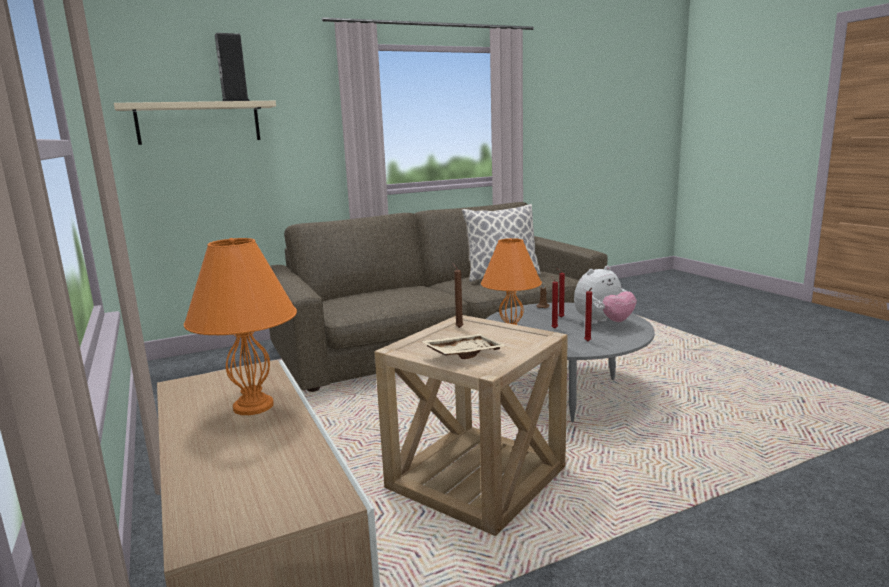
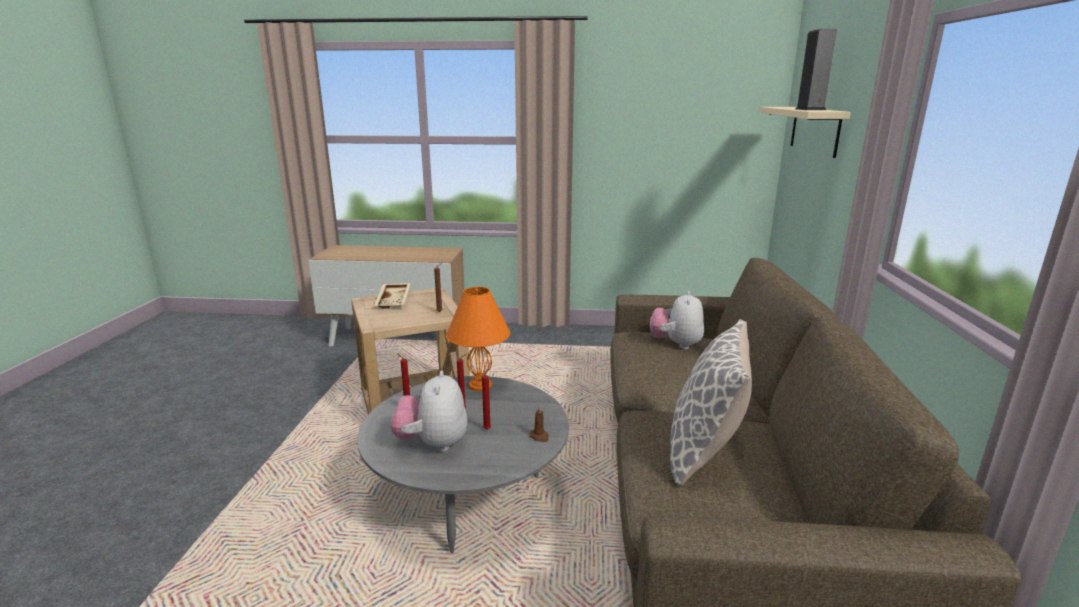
camera: 120 degrees right, 5 degrees up
orange table lamp [184,238,297,415] -> none
none -> plush toy [650,291,704,349]

